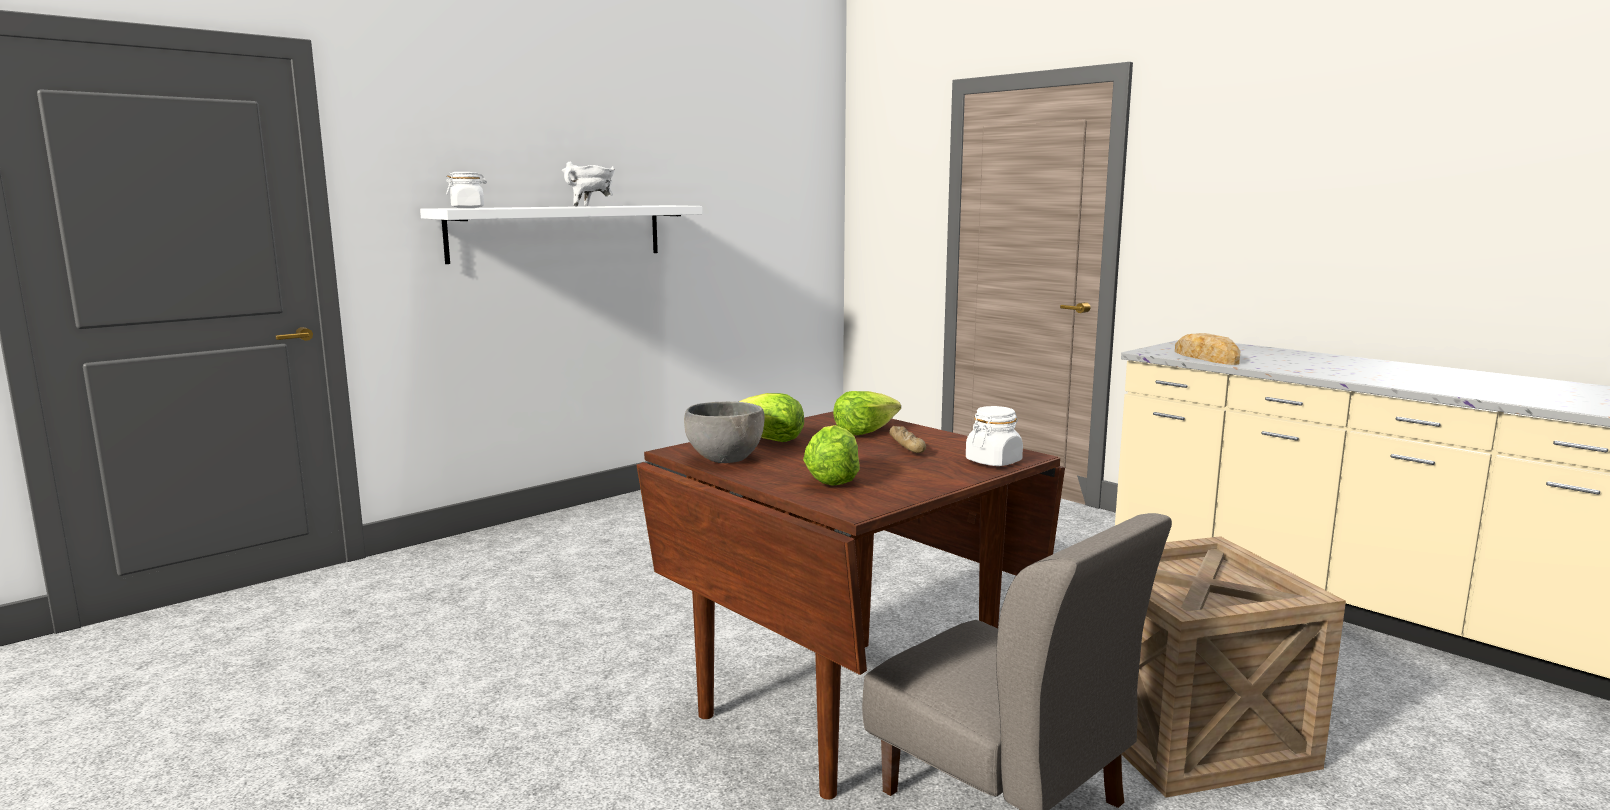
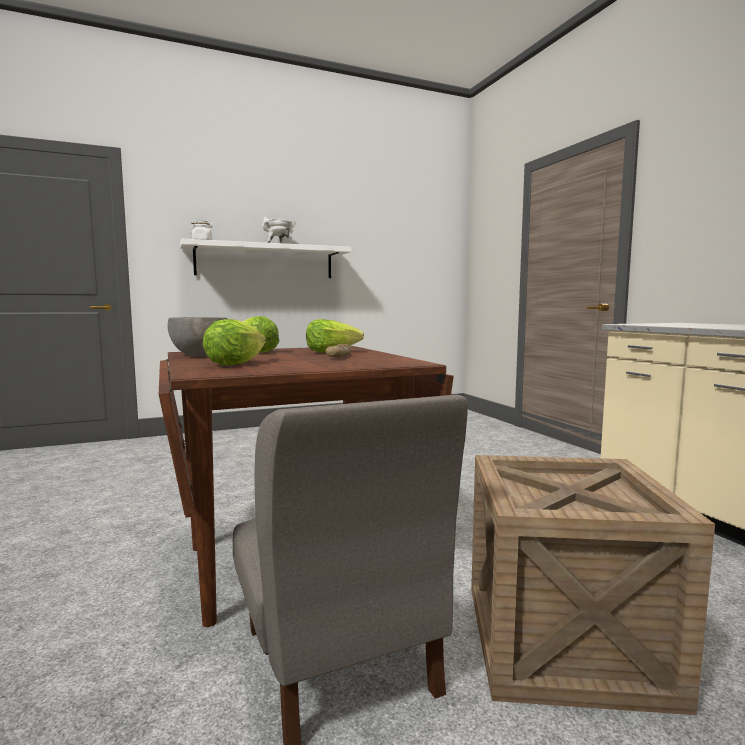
camera: 20 degrees right, 5 degrees down
white jar [966,406,1023,466] -> none
bread [1175,333,1240,365] -> none

